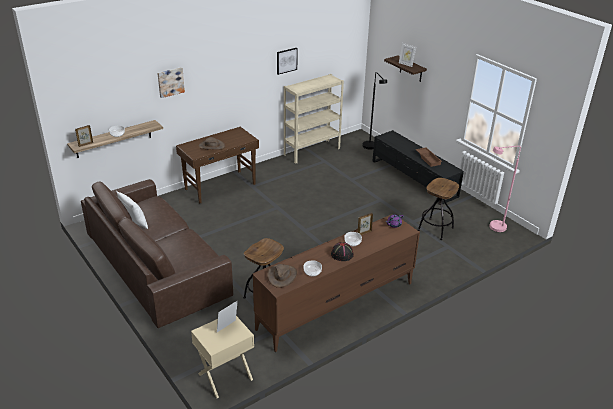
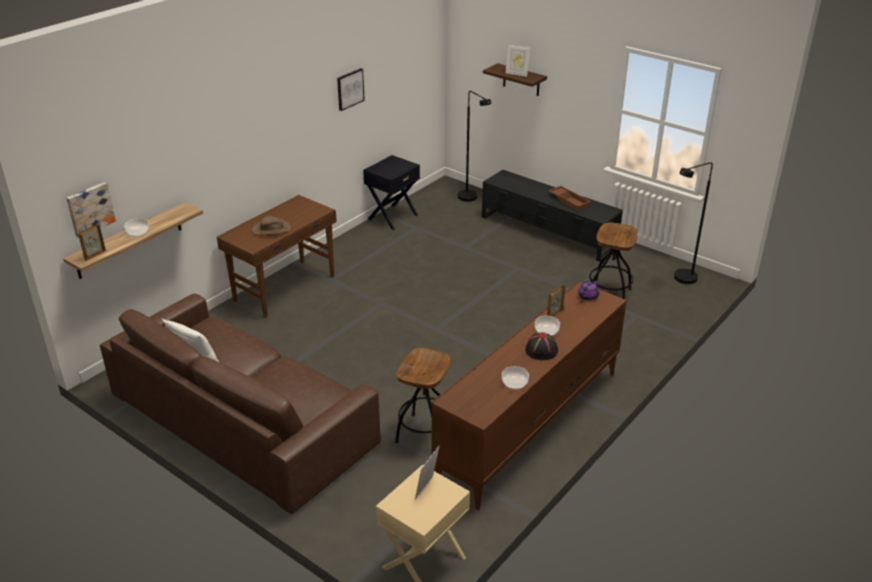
camera: 15 degrees left, 0 degrees up
picture [157,67,185,98] -> picture moved to [66,182,116,238]
brown hat [267,264,298,288] -> none
beige bookcase [284,74,344,164] -> black nightstand [363,155,420,230]
pink floor lamp [489,146,521,232] -> black floor lamp [674,162,713,284]

